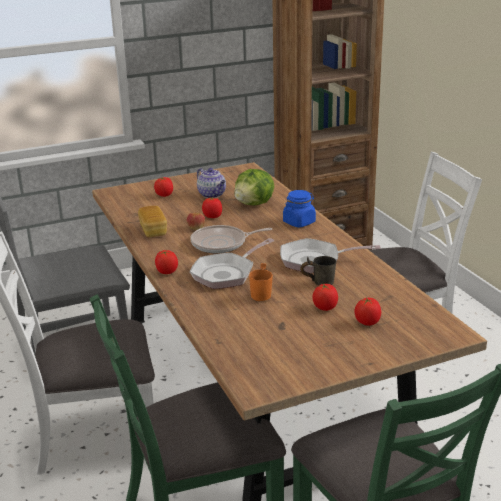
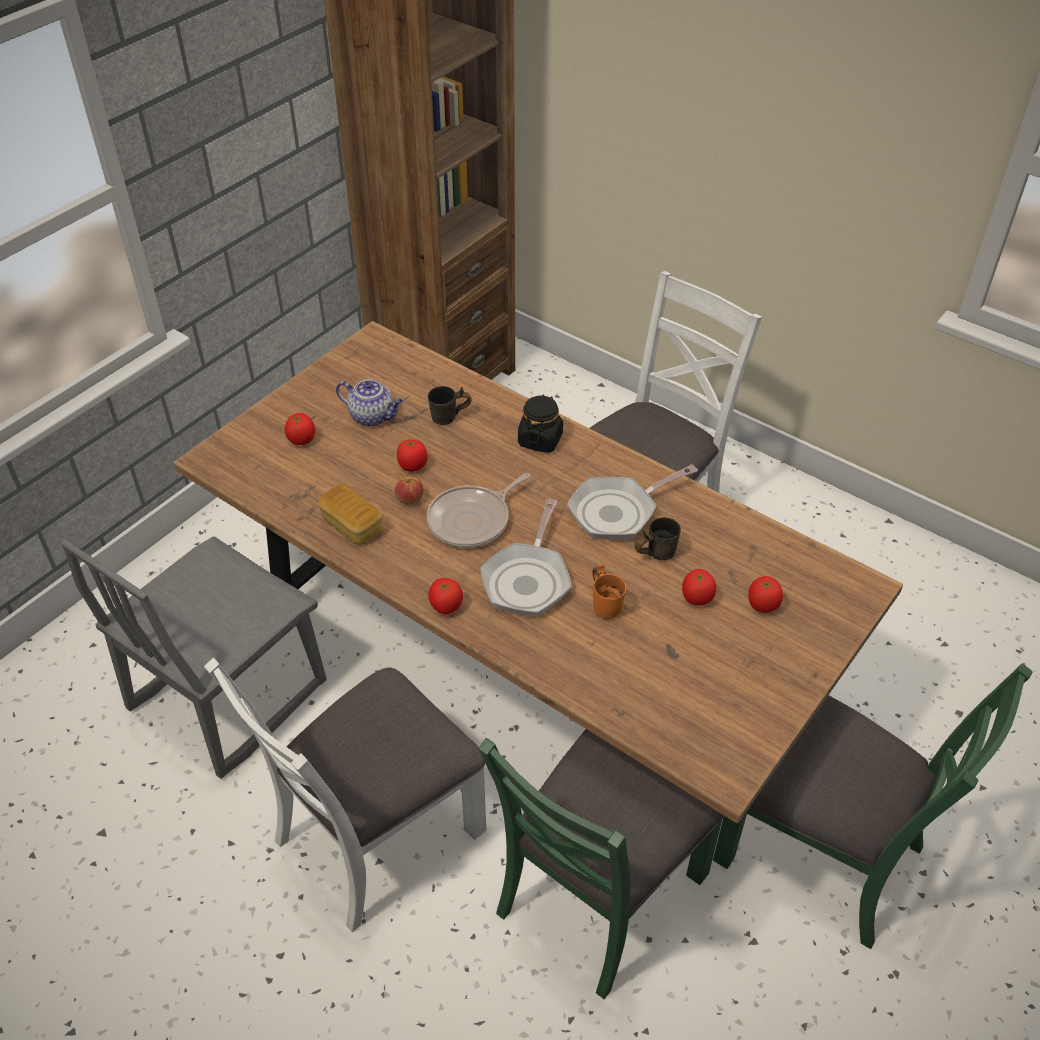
camera: 30 degrees left, 20 degrees up
lettuce [234,169,274,206] -> grey mug [428,386,472,425]
blue jar [283,190,316,227] -> black jar [518,394,563,453]

